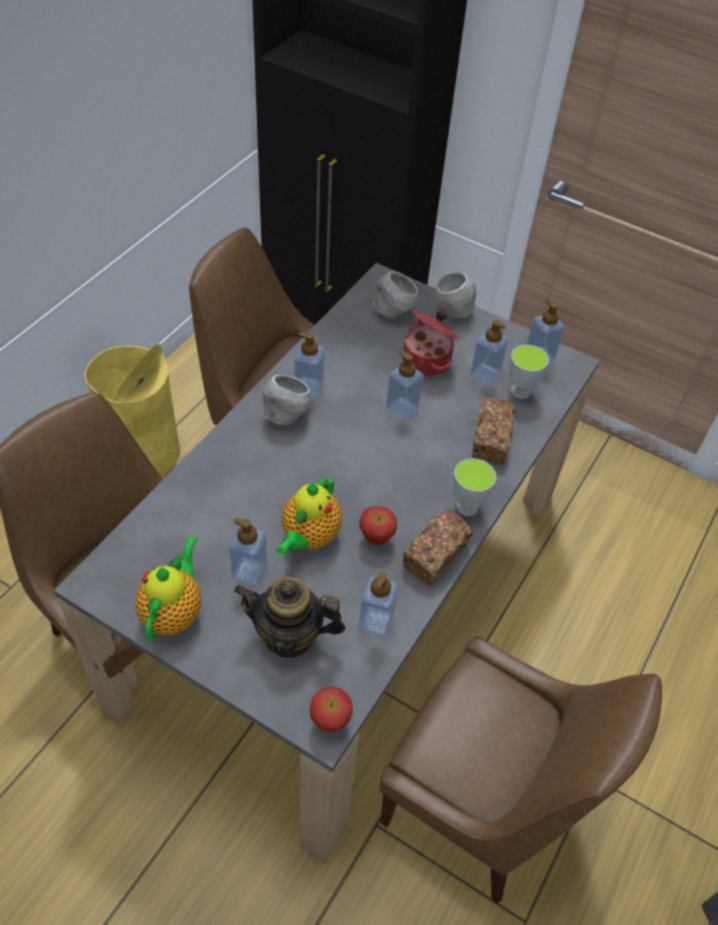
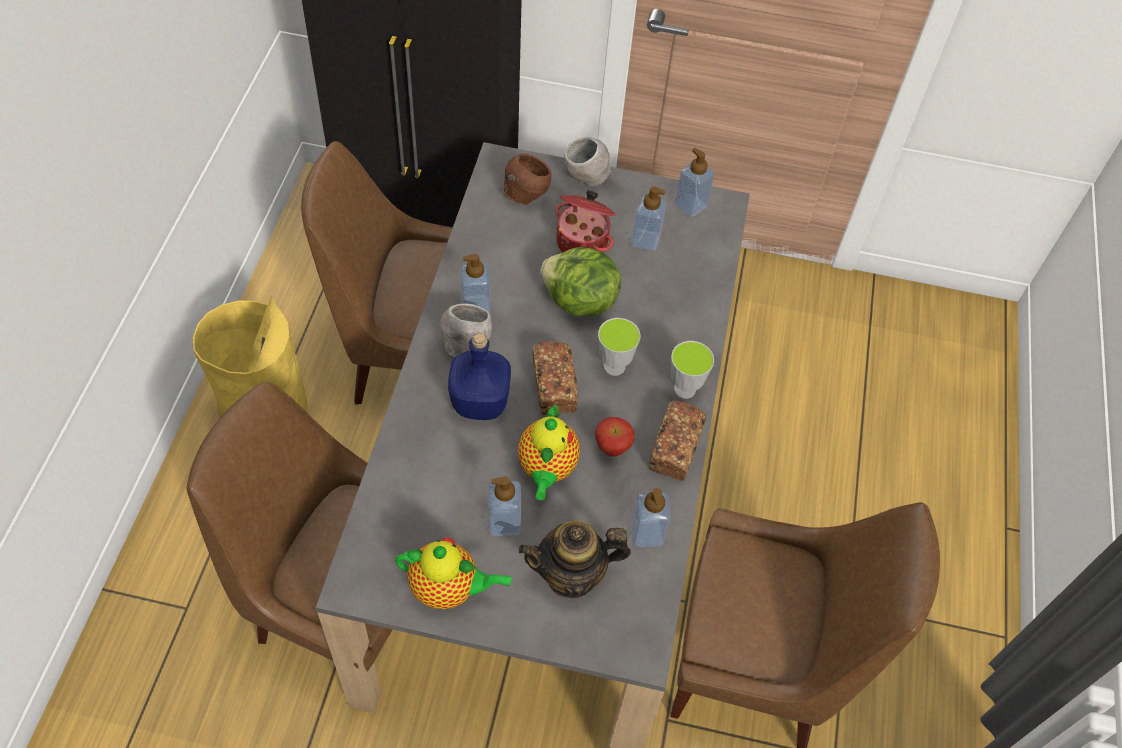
camera: 20 degrees left, 5 degrees up
teapot [135,536,201,639] -> teapot turned 105 degrees clockwise [395,538,512,609]
apple [310,687,353,732] -> none
grey bowl [372,271,418,319] -> brown bowl [503,153,552,205]
soap dispenser [386,351,424,420] -> lettuce [540,247,621,316]
bread [472,397,515,465] -> bread moved to [532,341,578,415]
cup [509,344,549,399] -> cup moved to [598,318,640,376]
none -> blue bottle [448,333,511,420]

